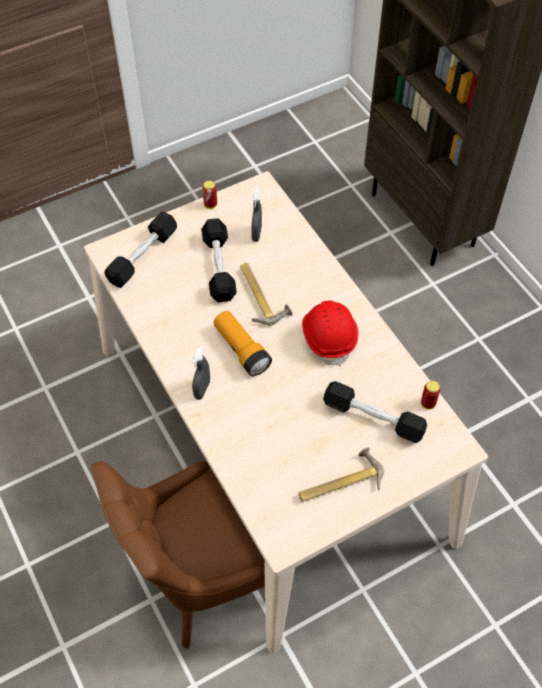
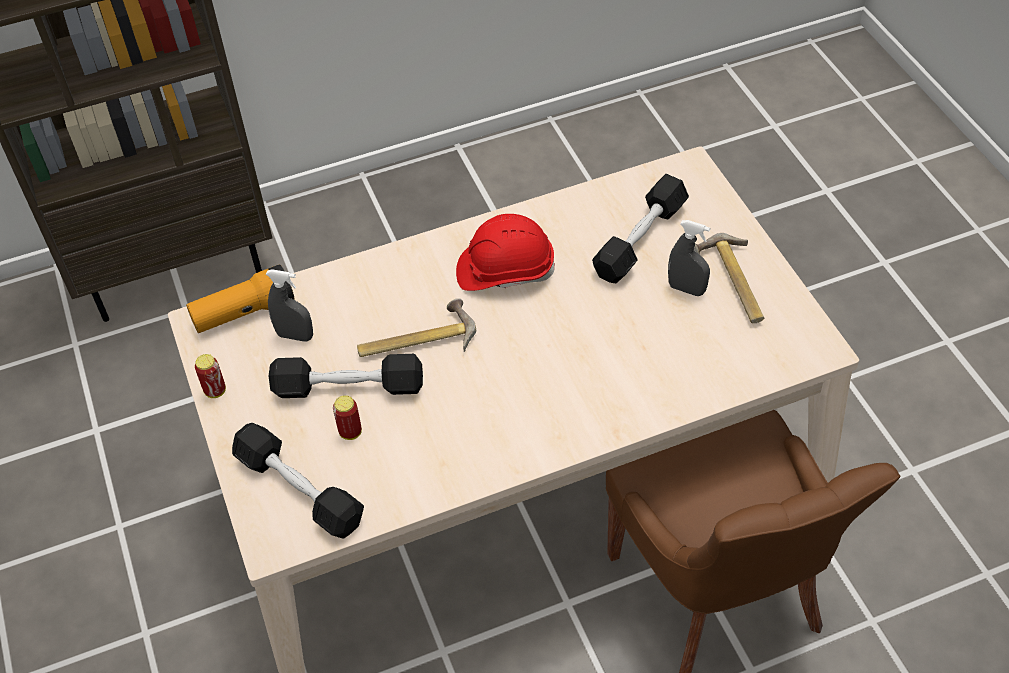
camera: 80 degrees left, 5 degrees down
grey spray bottle [192,346,210,400] -> grey spray bottle moved to [668,220,710,296]
flashlight [214,311,272,376] -> flashlight moved to [186,264,294,333]
can [421,381,440,409] -> can moved to [333,395,362,440]

